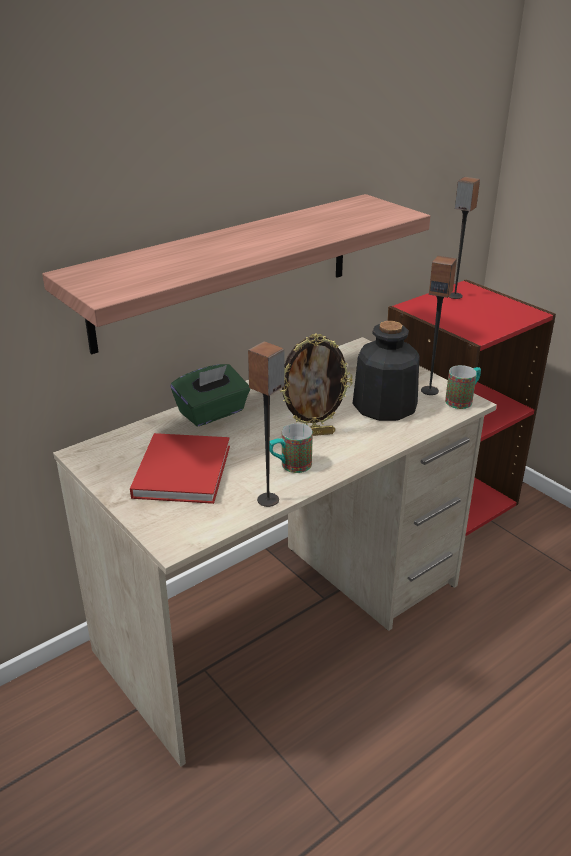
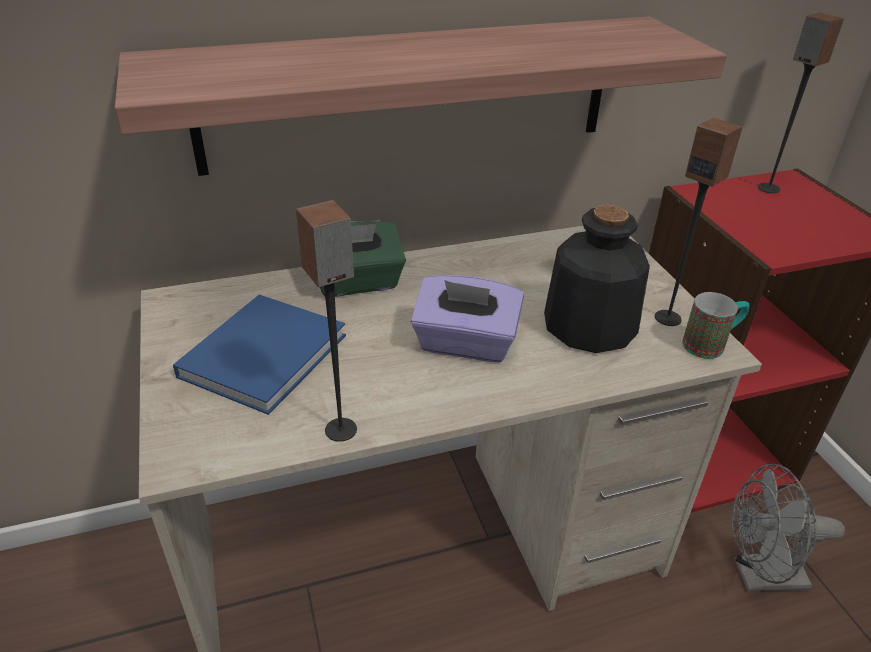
camera: 20 degrees right, 5 degrees up
red book [130,433,230,504] -> blue book [173,295,346,415]
mug [270,423,313,473] -> none
picture frame [279,334,353,436] -> purple tissue box [411,275,524,363]
none -> grey fan [732,464,845,591]

